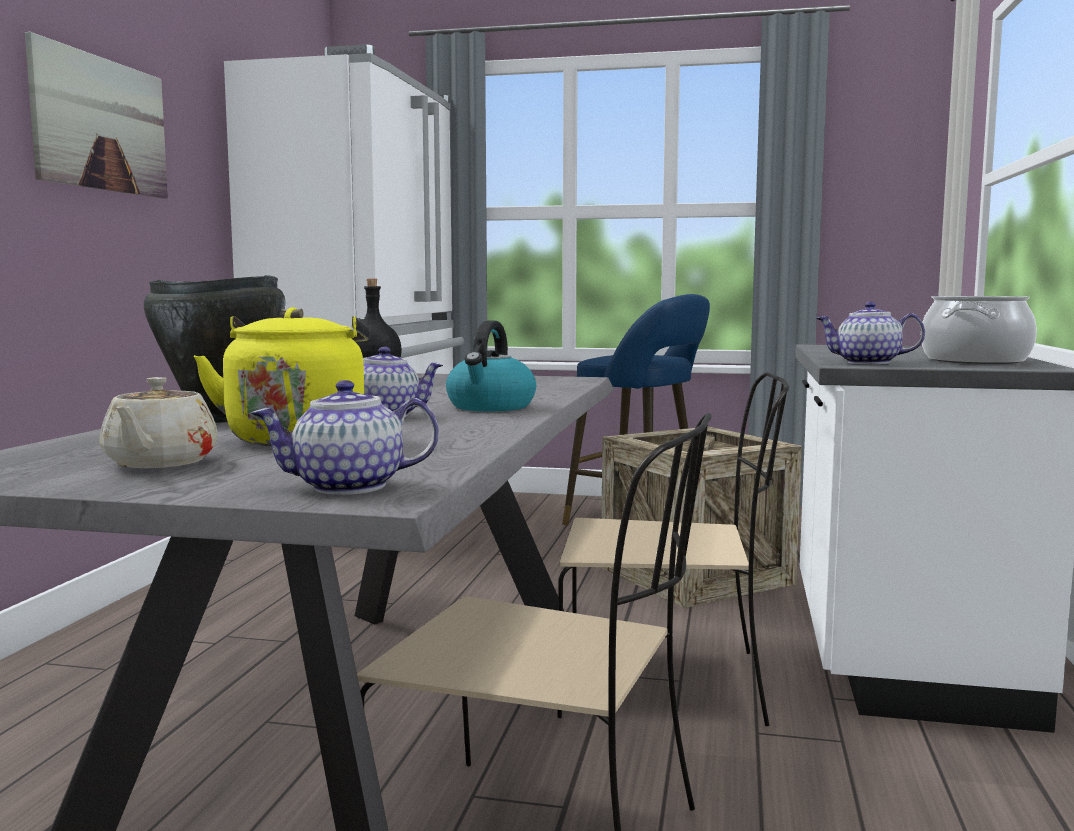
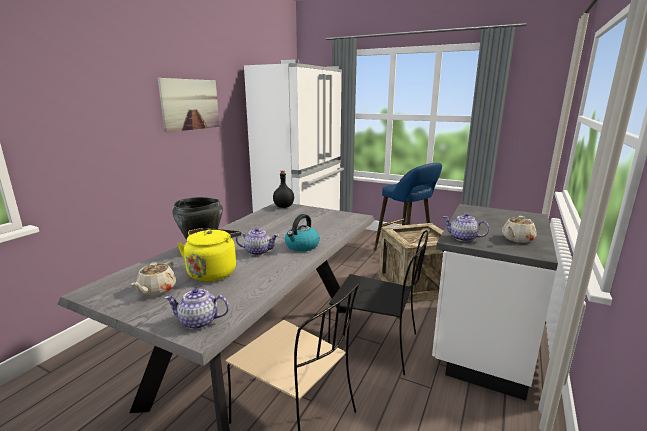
camera: 15 degrees right, 10 degrees up
beige chair [557,372,789,726] -> black chair [328,230,428,375]
cooking pot [922,296,1037,364] -> beige teapot [502,216,536,243]

